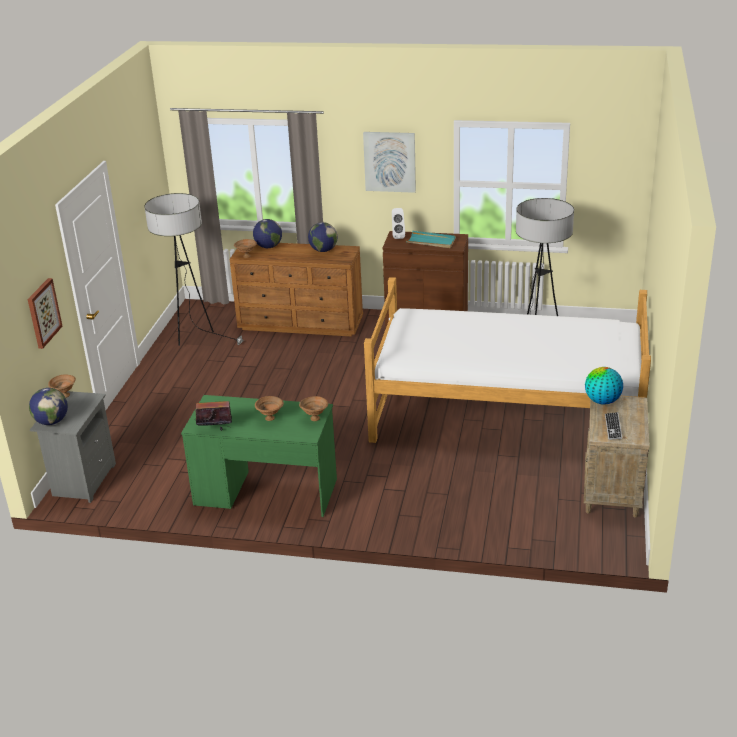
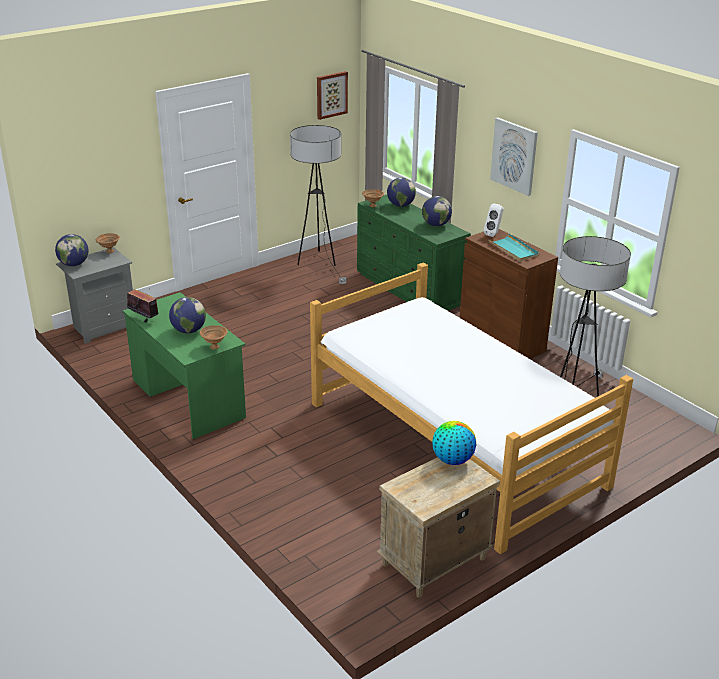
camera: 40 degrees right, 0 degrees up
picture [28,278,62,349] -> picture moved to [317,71,348,120]
brown dresser [230,243,363,336] -> green dresser [357,195,471,311]
brown bowl [255,396,284,421] -> globe [169,297,206,333]
keyboard [605,412,622,440] -> none

